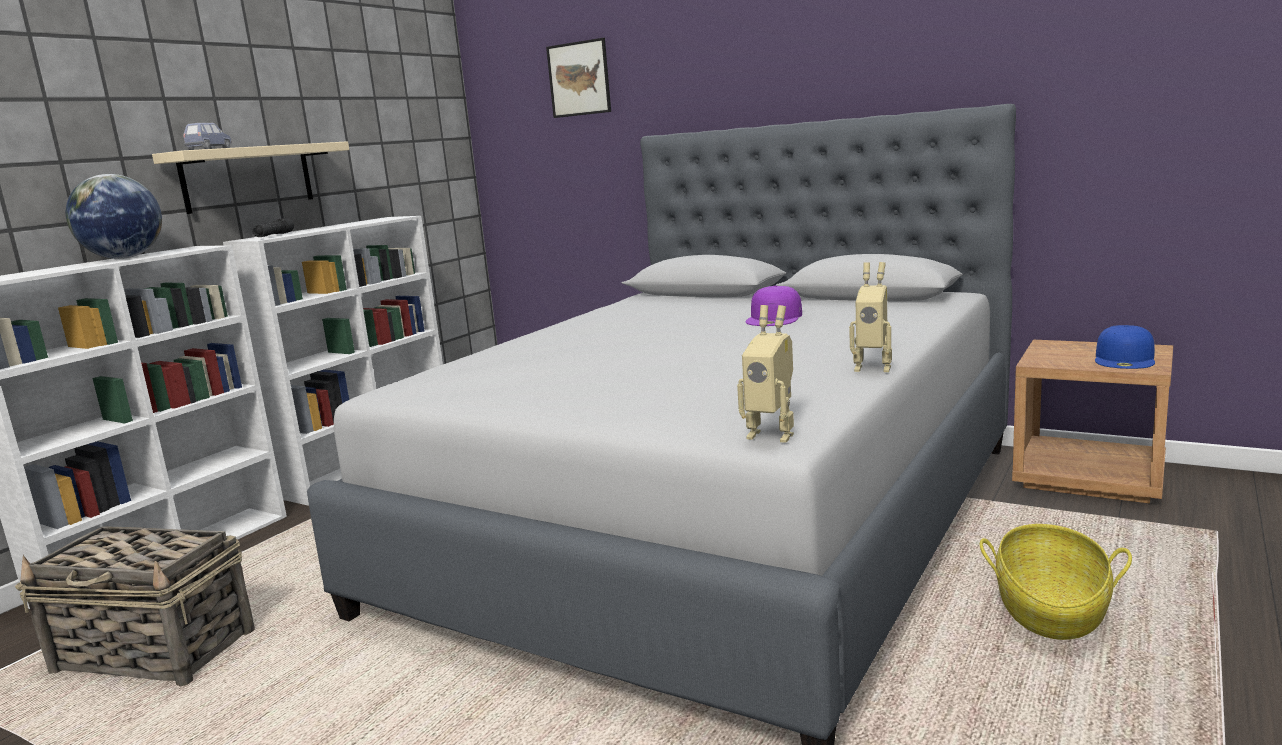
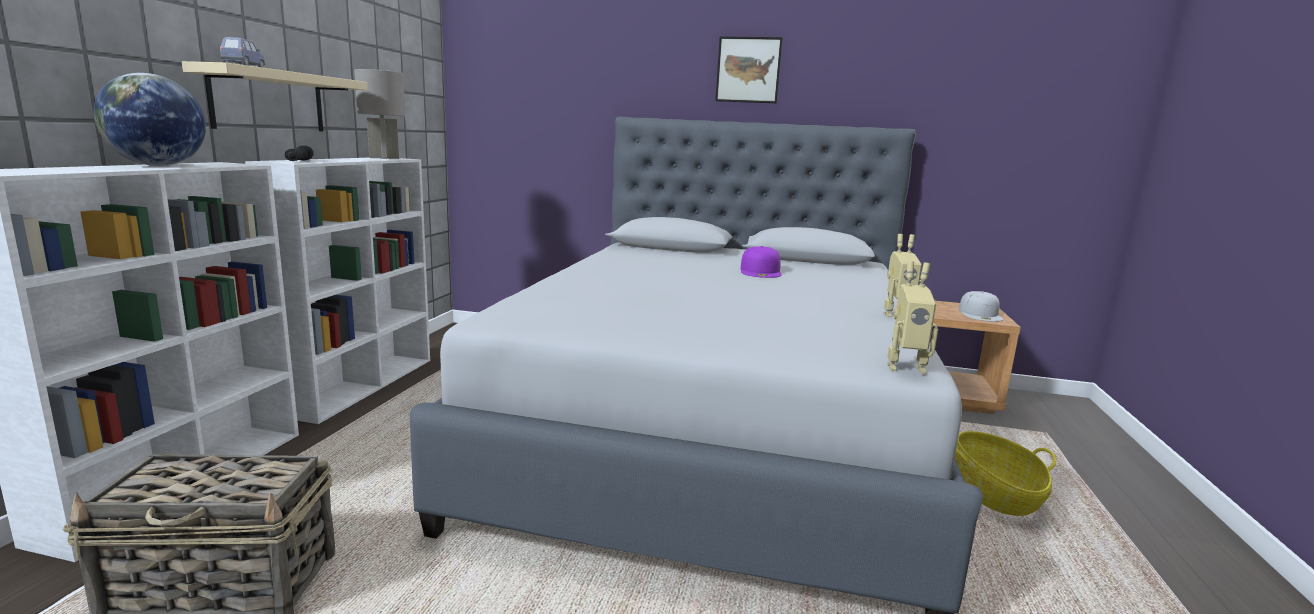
camera: 20 degrees left, 0 degrees up
picture [546,38,611,118] -> picture moved to [715,36,782,103]
blue cap [1095,325,1155,369] -> white cap [959,291,1003,322]
none -> grey table lamp [354,69,406,159]

